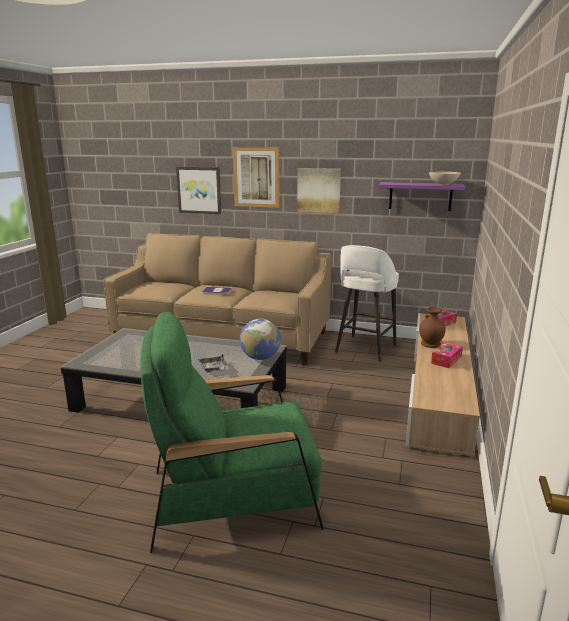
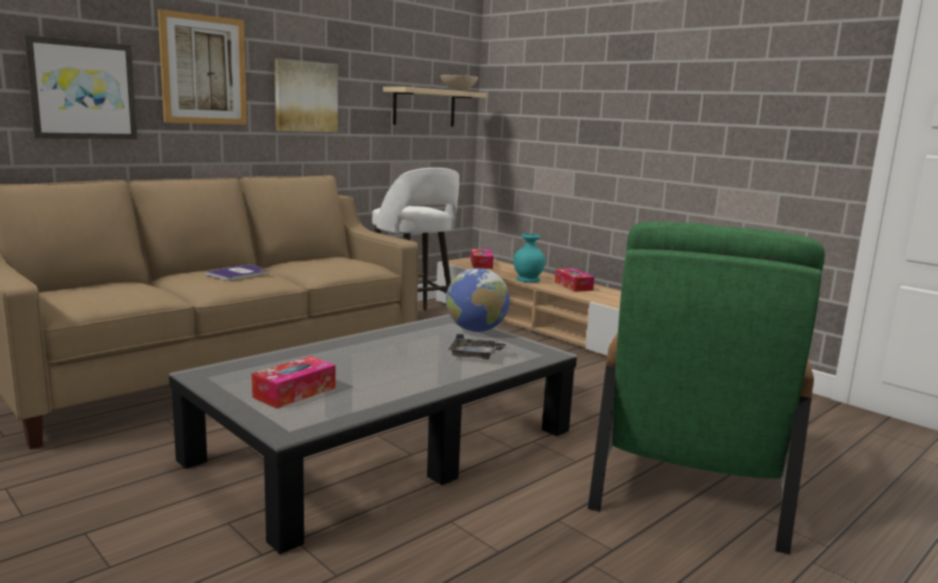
camera: 60 degrees left, 5 degrees down
purple shelf [378,182,465,211] -> beige shelf [383,87,486,126]
brown vase [419,307,446,348] -> turquoise vase [514,234,545,283]
none -> tissue box [252,356,335,408]

